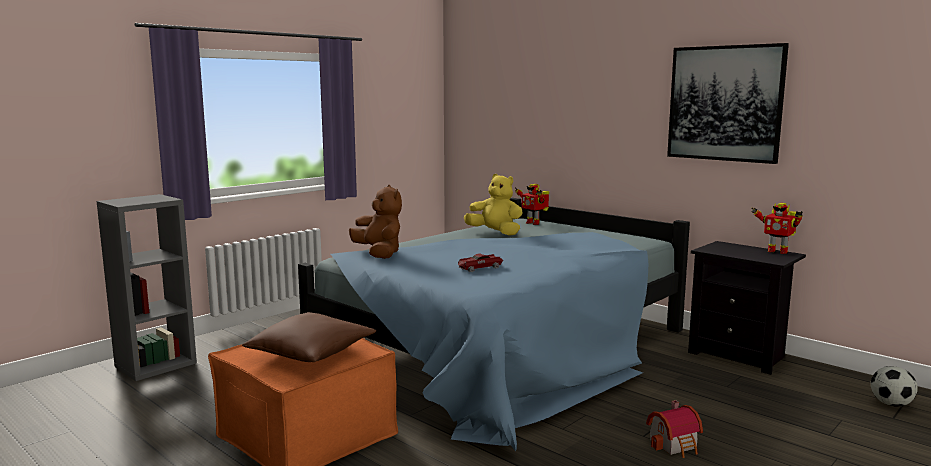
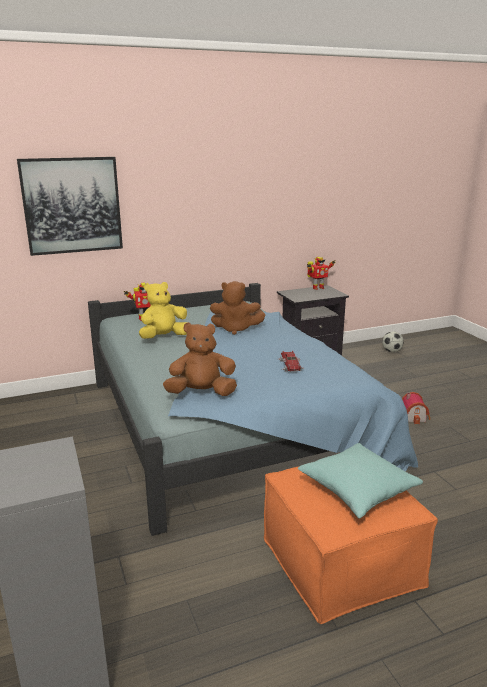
camera: 65 degrees left, 10 degrees up
brown pillow [242,312,376,362] -> turquoise pillow [298,443,423,518]
picture [667,43,789,164] -> picture moved to [17,157,123,256]
none -> brown plush toy [210,281,266,335]

